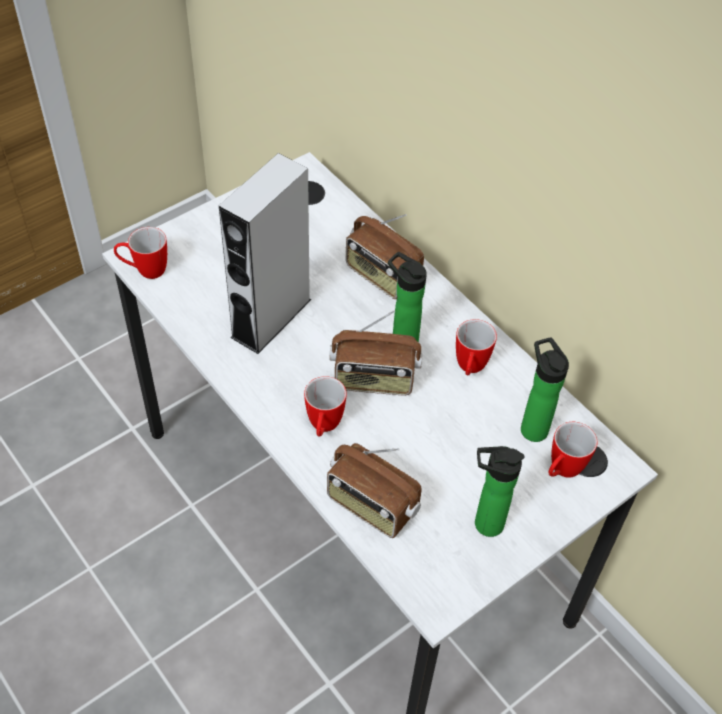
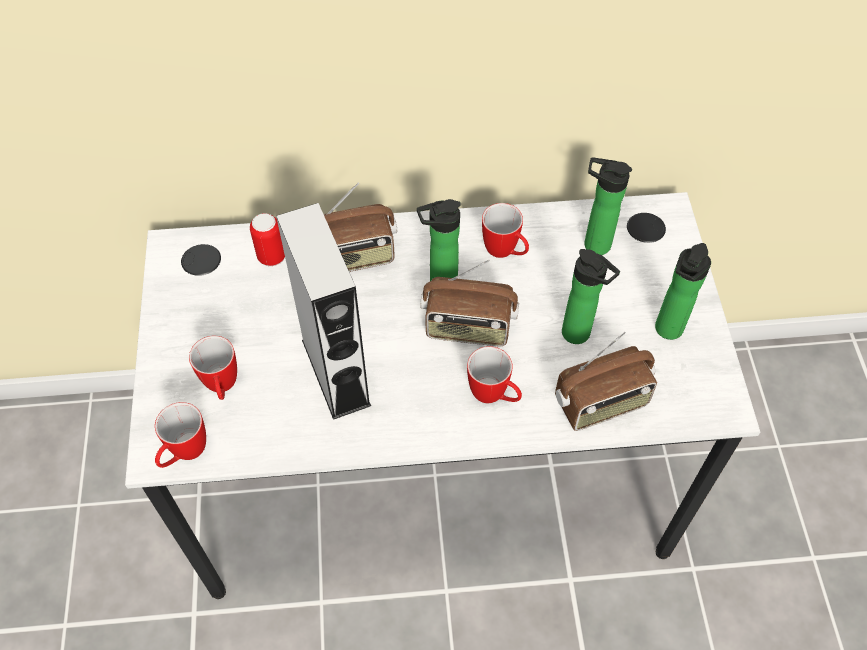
camera: 55 degrees left, 5 degrees up
radio [329,310,422,395] -> radio turned 60 degrees clockwise [420,259,519,346]
mug [548,422,598,478] -> mug moved to [189,336,237,400]
none -> can [250,213,285,266]
none -> bottle [562,249,620,344]

